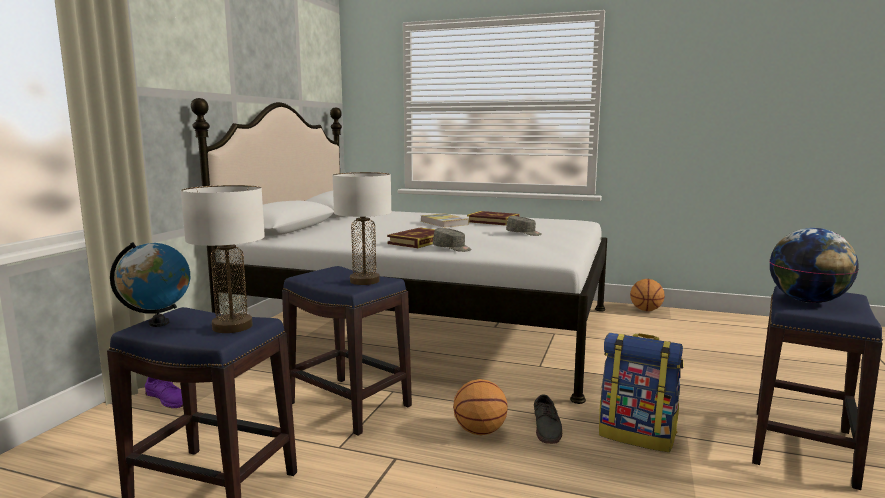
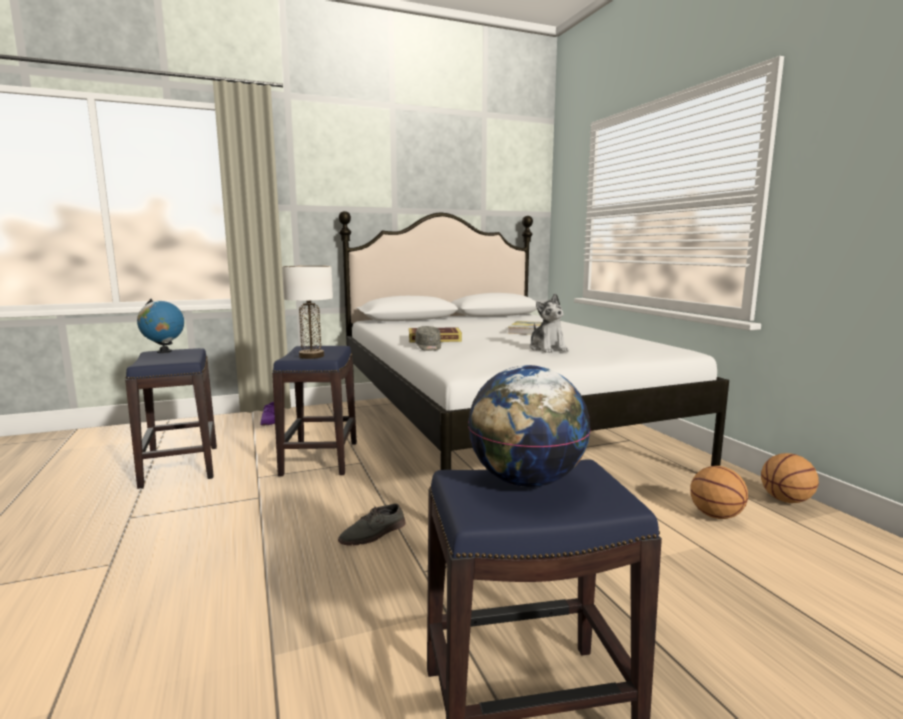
camera: 50 degrees right, 0 degrees up
table lamp [181,185,265,333] -> none
basketball [453,379,508,435] -> basketball moved to [690,466,748,519]
book [467,211,519,226] -> none
grey cap [506,216,542,236] -> plush toy [529,293,569,353]
backpack [599,333,684,452] -> none

